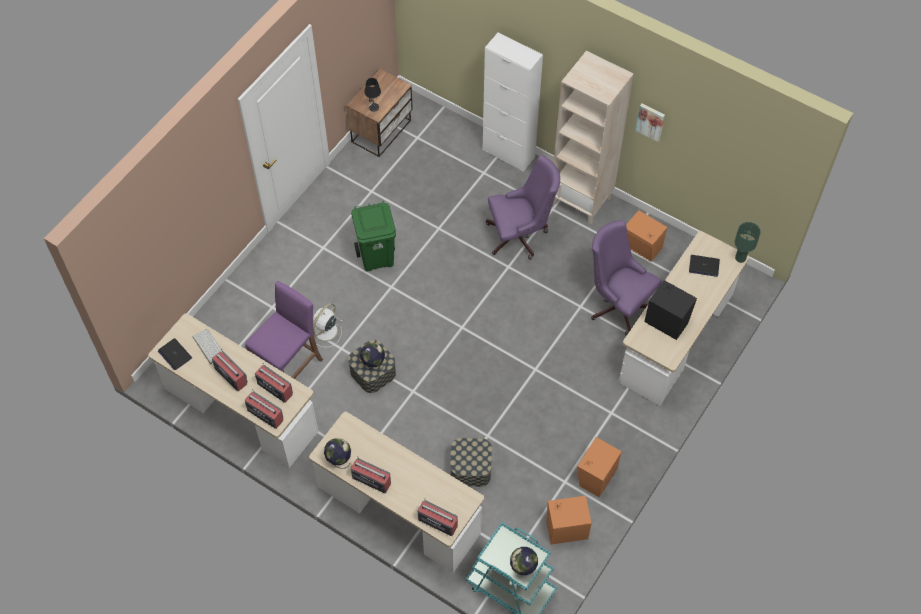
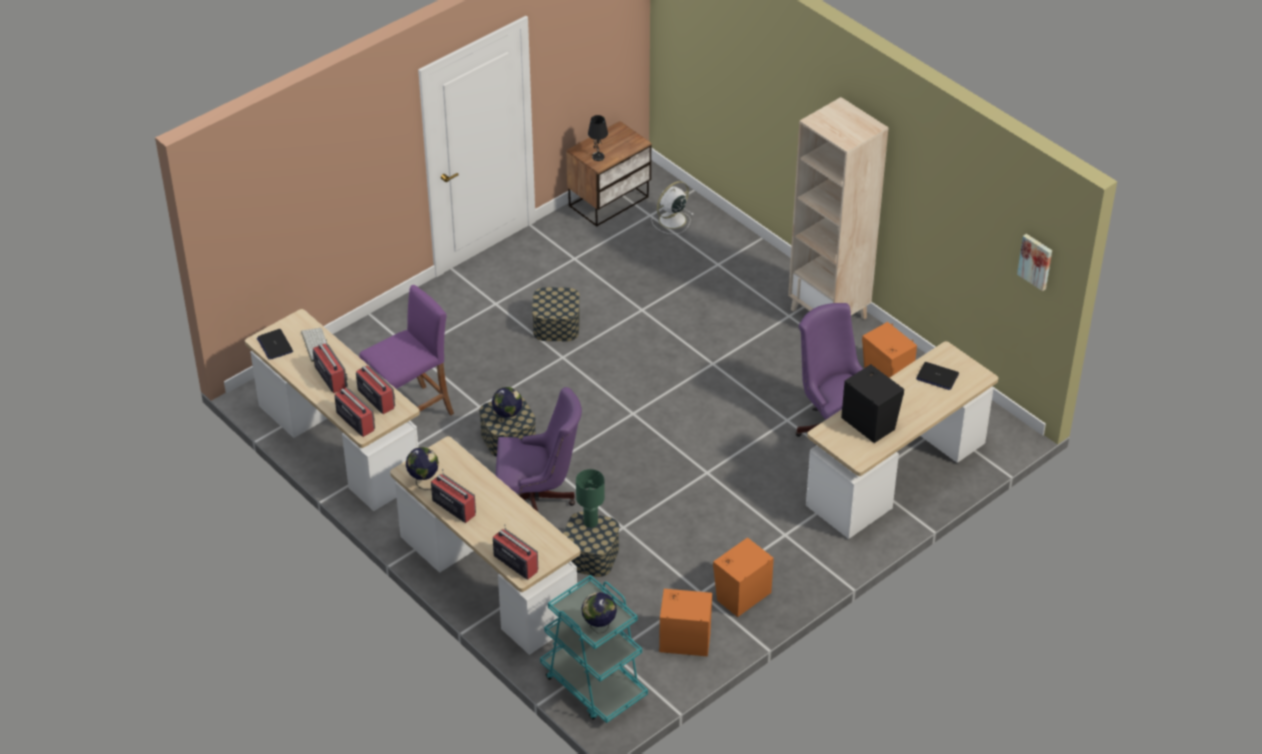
camera: 15 degrees right, 15 degrees down
white fan [313,303,342,347] -> white fan moved to [651,181,693,234]
green trash can [351,201,396,271] -> storage box [532,287,580,341]
white cabinet [483,32,543,172] -> none
purple office chair [486,155,560,260] -> purple office chair moved to [495,387,582,513]
picture [636,103,665,142] -> picture moved to [1017,234,1052,291]
green table lamp [735,222,761,263] -> green table lamp moved to [576,469,605,528]

